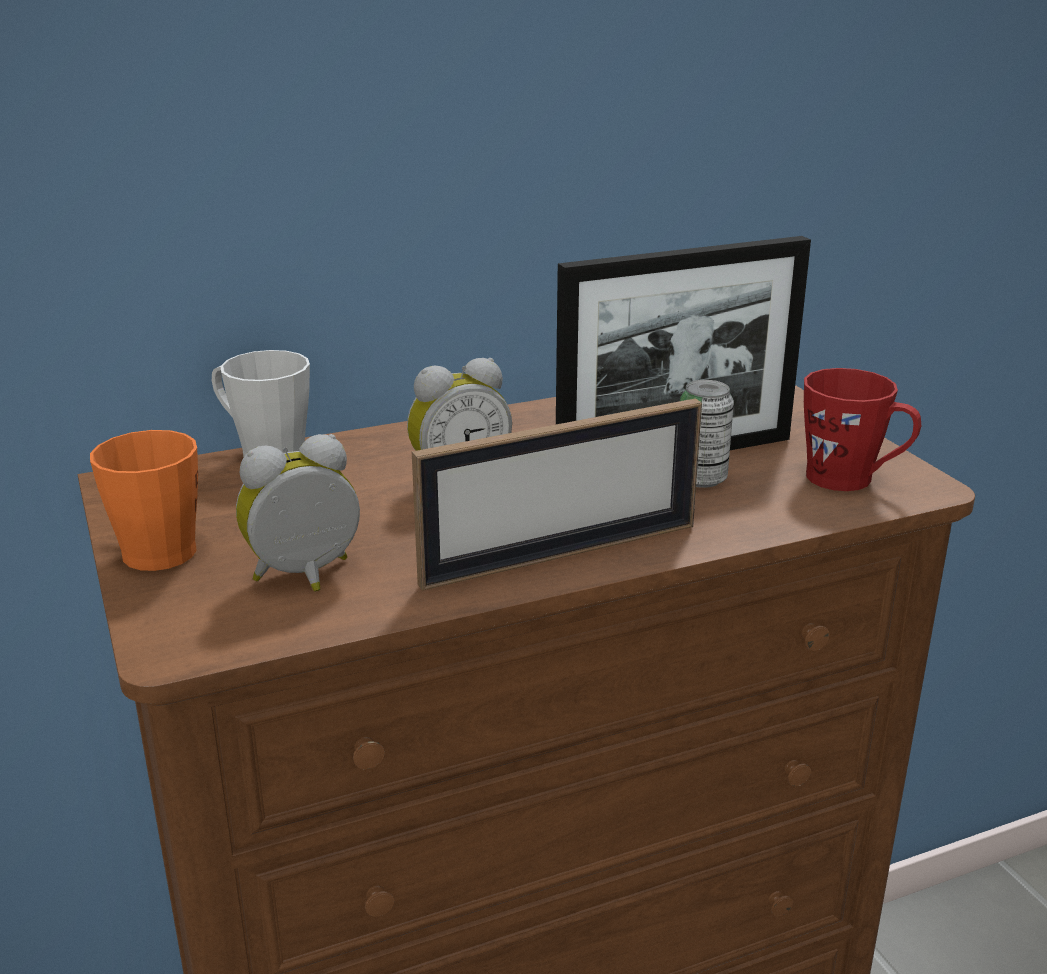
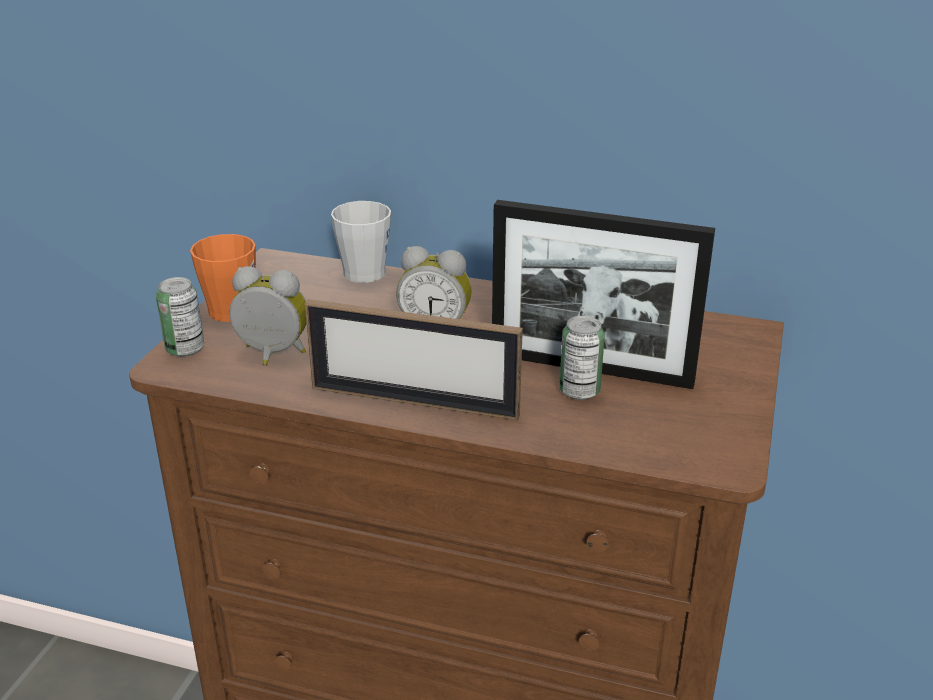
camera: 40 degrees right, 5 degrees up
red mug [804,368,921,491] -> none
none -> can [156,277,204,357]

